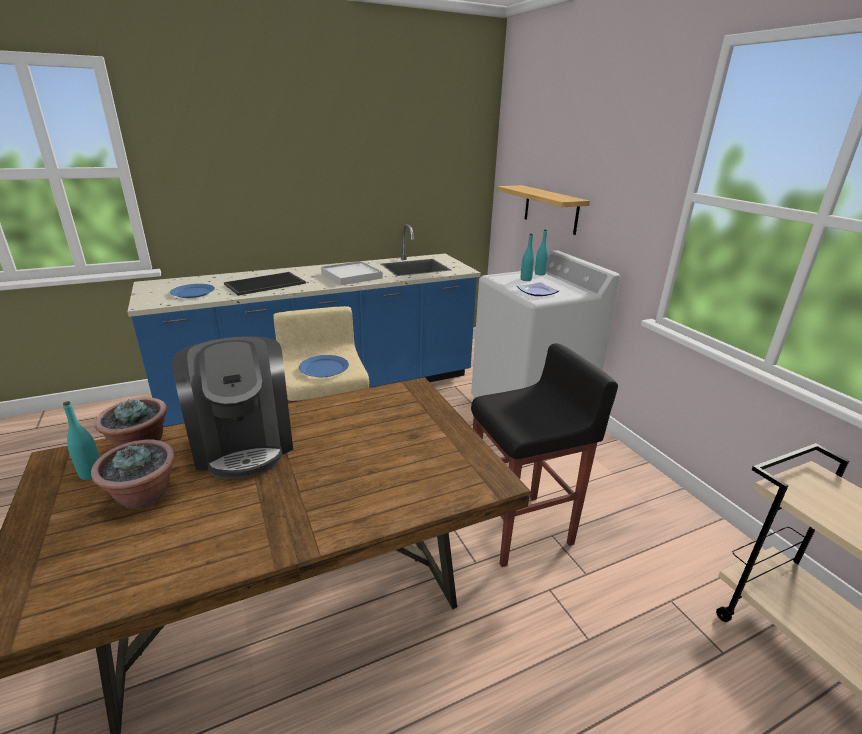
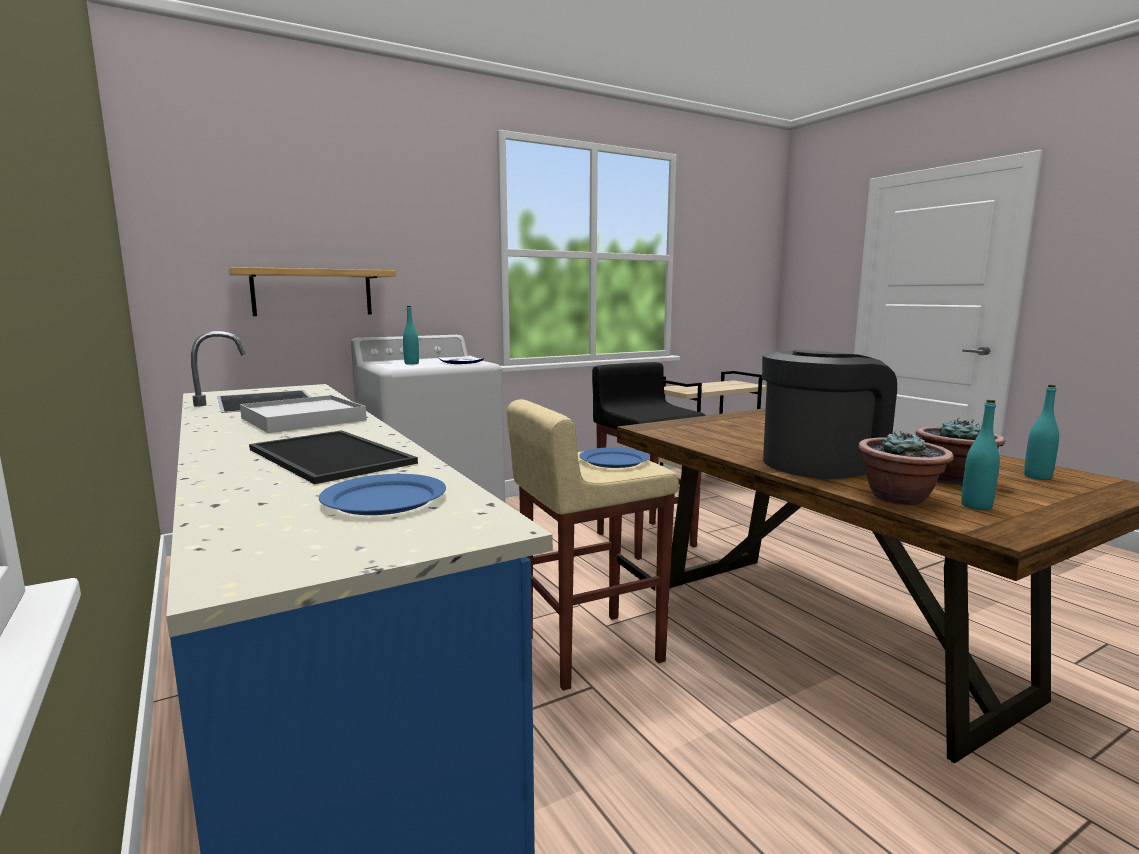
camera: 95 degrees left, 15 degrees down
turquoise bottle [535,230,548,276] -> turquoise bottle moved to [1024,385,1059,480]

